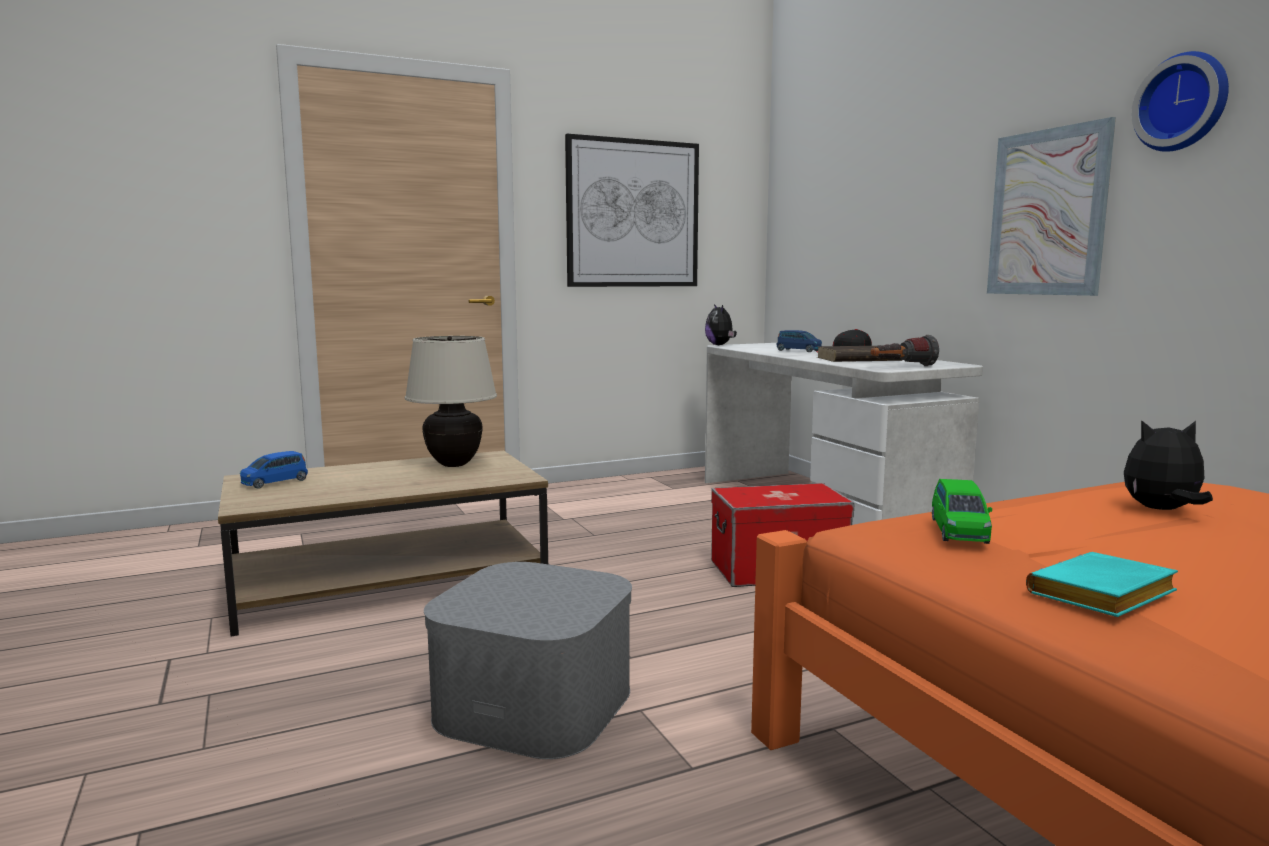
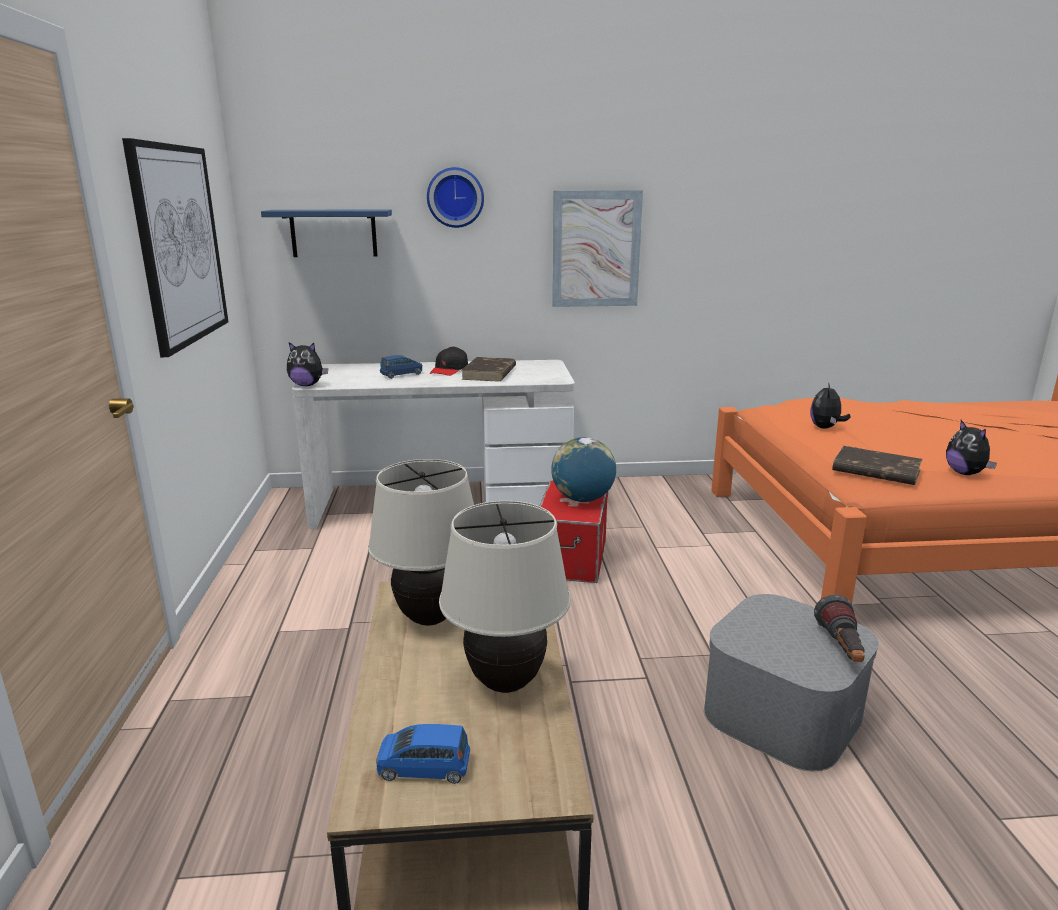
camera: 70 degrees left, 10 degrees up
blue toy car [240,451,308,489] -> blue toy car turned 120 degrees clockwise [376,724,470,784]
flashlight [870,335,939,366] -> flashlight moved to [814,595,865,662]
green toy car [932,479,992,544] -> brown book [832,446,922,485]
turquoise book [1026,552,1178,617] -> plush toy [946,420,997,475]
wall clock [1131,51,1229,152] -> wall clock moved to [427,167,484,228]
none -> blue shelf [261,209,392,257]
none -> beige table lamp [439,501,571,693]
none -> globe [551,437,616,502]

